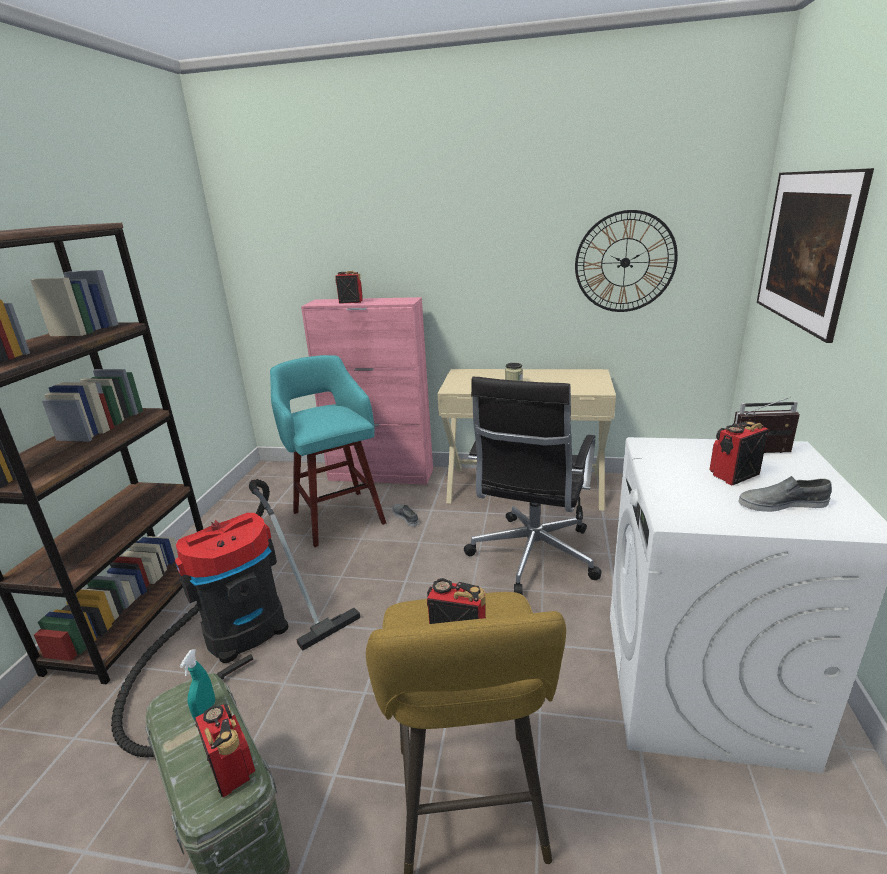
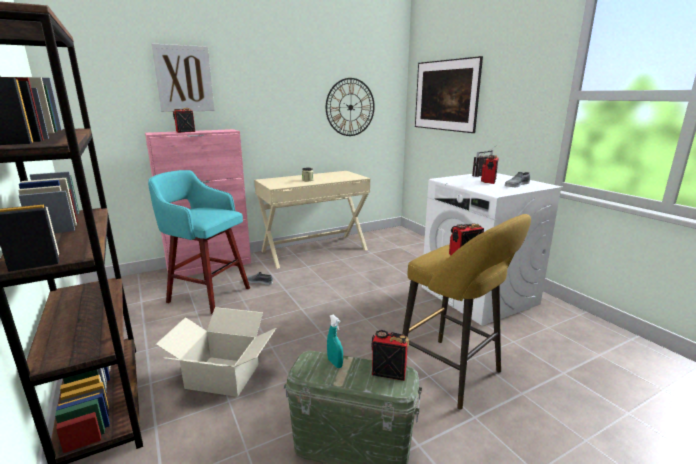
camera: 40 degrees left, 5 degrees down
vacuum cleaner [111,479,360,758] -> cardboard box [156,307,276,397]
black office chair [464,377,602,595] -> none
none -> picture [151,44,214,112]

